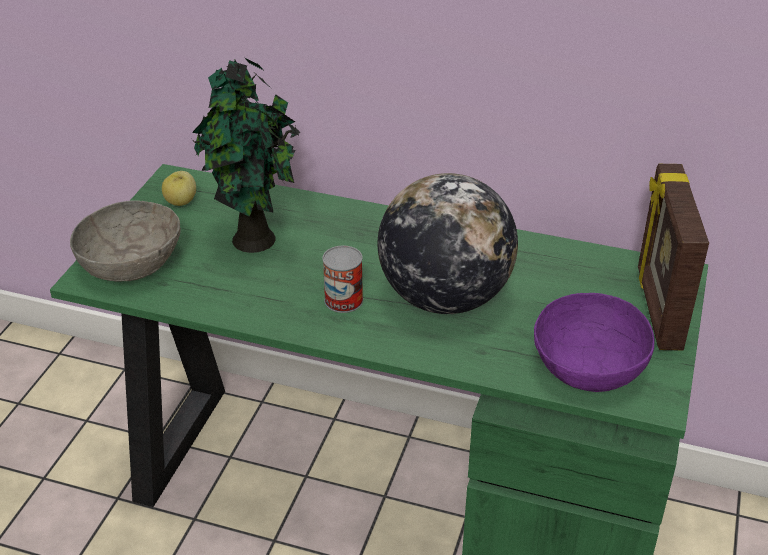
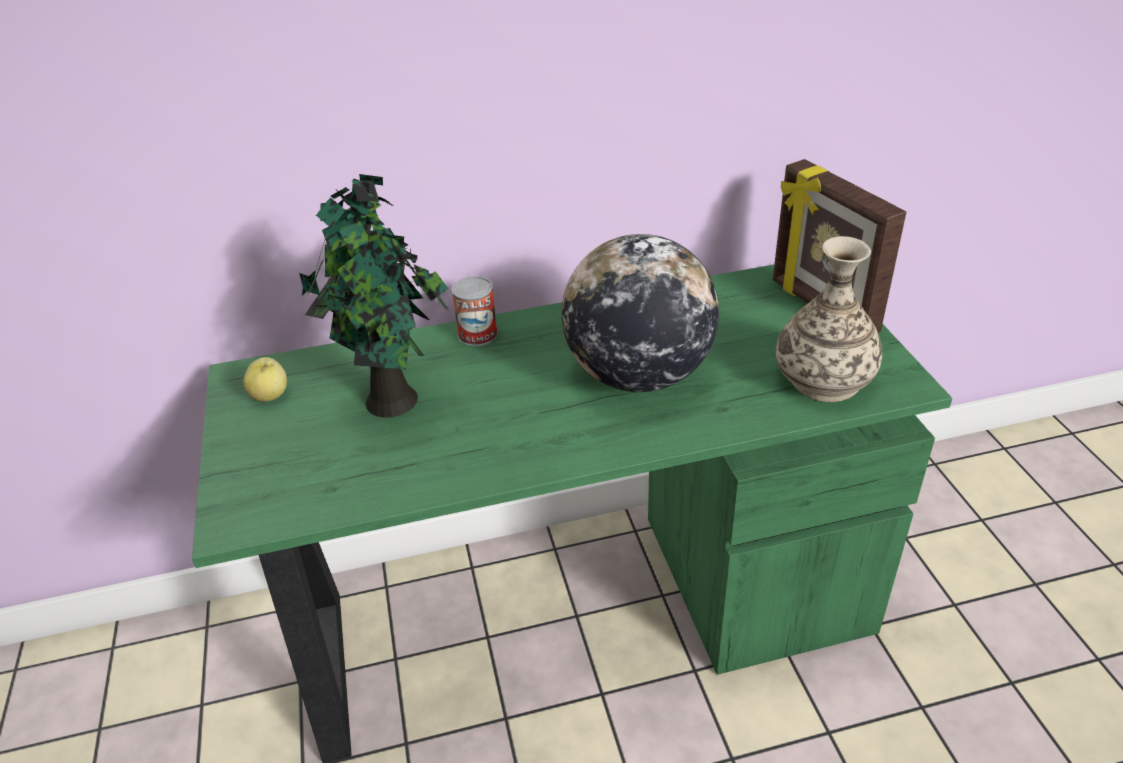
camera: 30 degrees left, 0 degrees up
grey bowl [70,200,181,282] -> none
can [322,245,363,313] -> can moved to [451,276,498,346]
purple bowl [534,293,654,392] -> vase [776,236,882,402]

